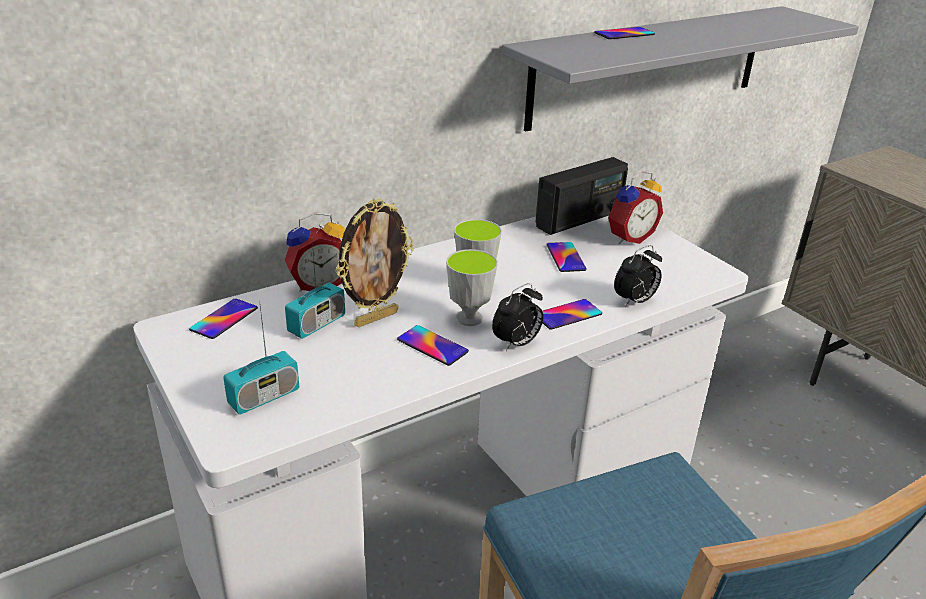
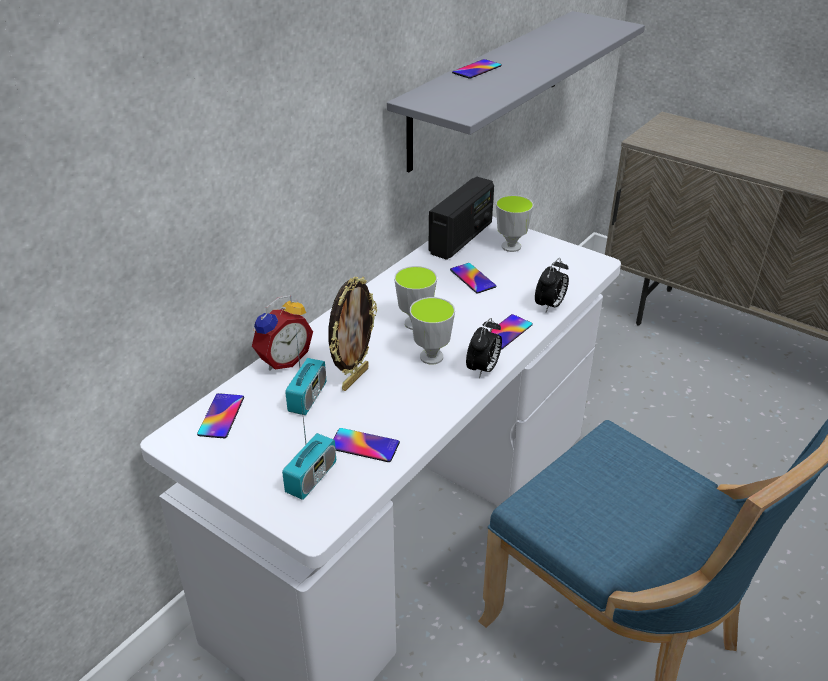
camera: 20 degrees left, 5 degrees up
phone [397,325,469,366] -> phone moved to [333,428,400,462]
alarm clock [608,171,663,244] -> cup [496,195,534,252]

